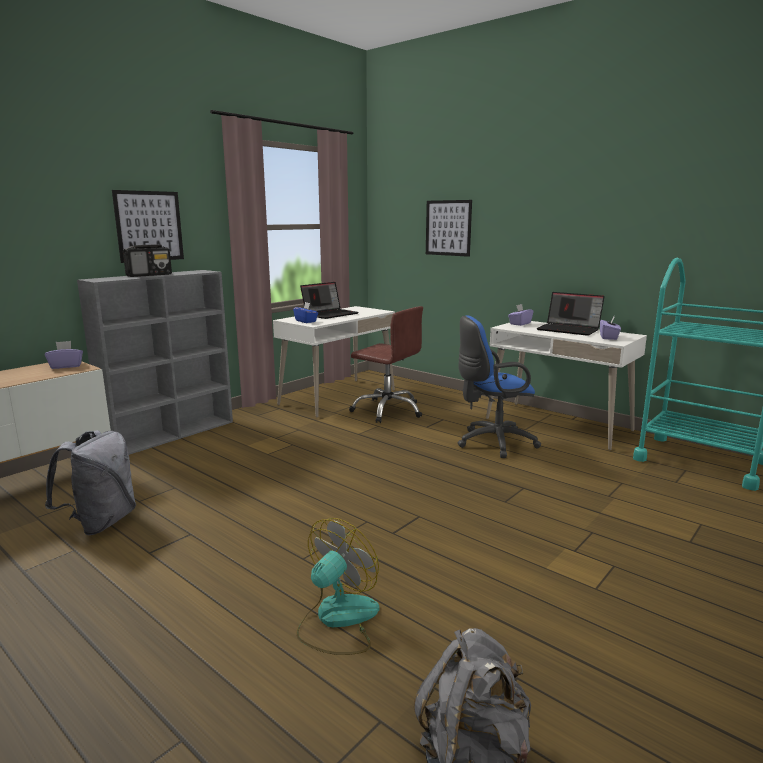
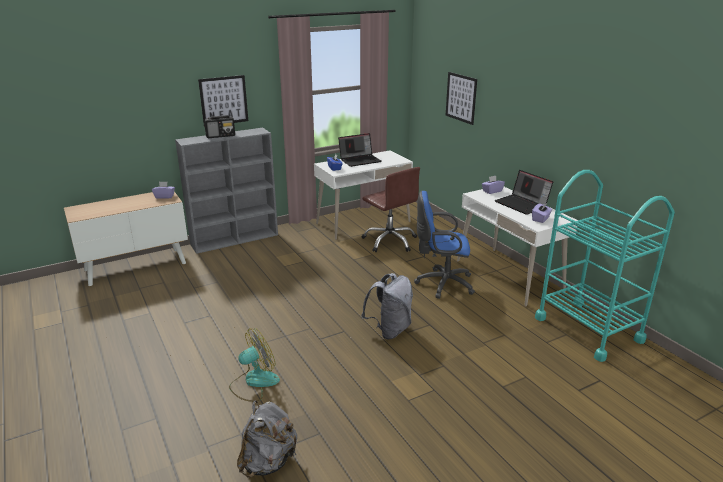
camera: 20 degrees right, 10 degrees up
grey backpack [45,430,136,535] -> grey backpack moved to [361,273,413,339]

